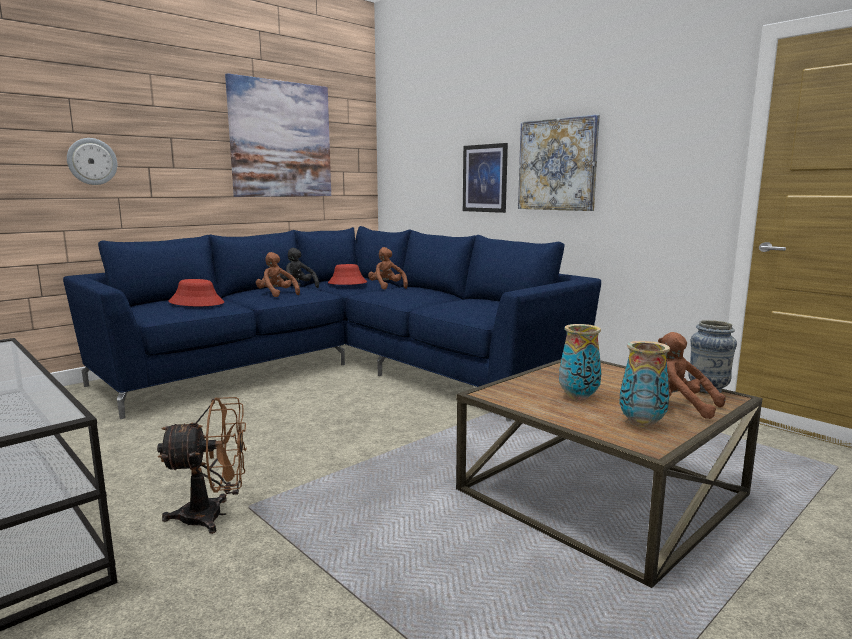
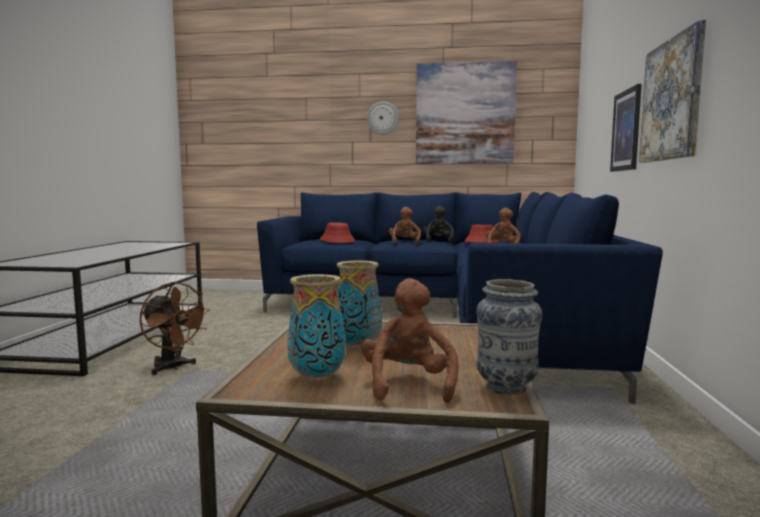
camera: 50 degrees right, 5 degrees down
wall clock [67,138,117,185] -> wall clock moved to [367,102,399,135]

